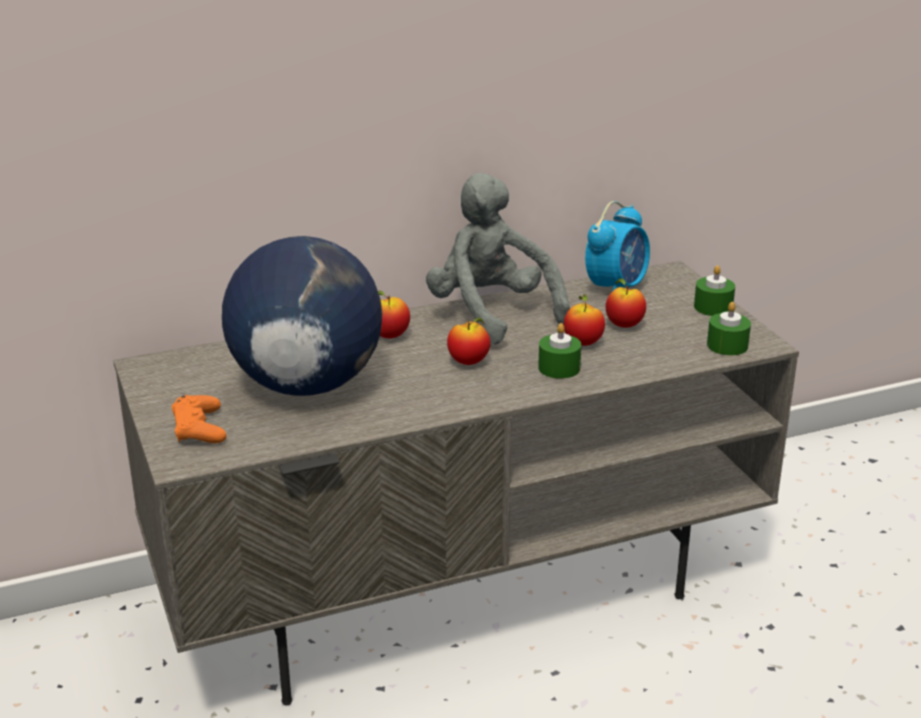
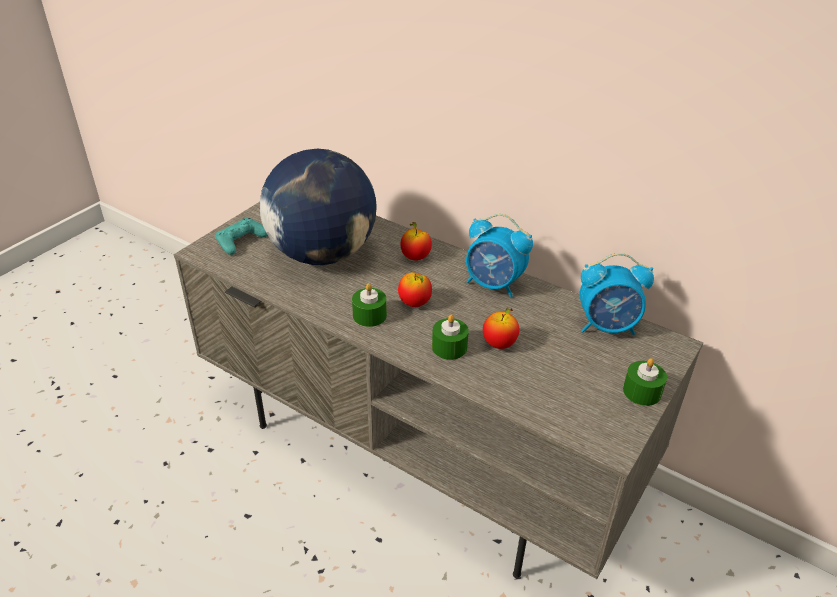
camera: 55 degrees right, 10 degrees up
orange game controller [172,395,227,443] -> turquoise game controller [215,218,267,255]
grey plush toy [426,173,570,345] -> alarm clock [466,214,533,297]
apple [606,278,646,328] -> none
green candle [707,302,751,356] -> green candle moved to [352,283,387,327]

